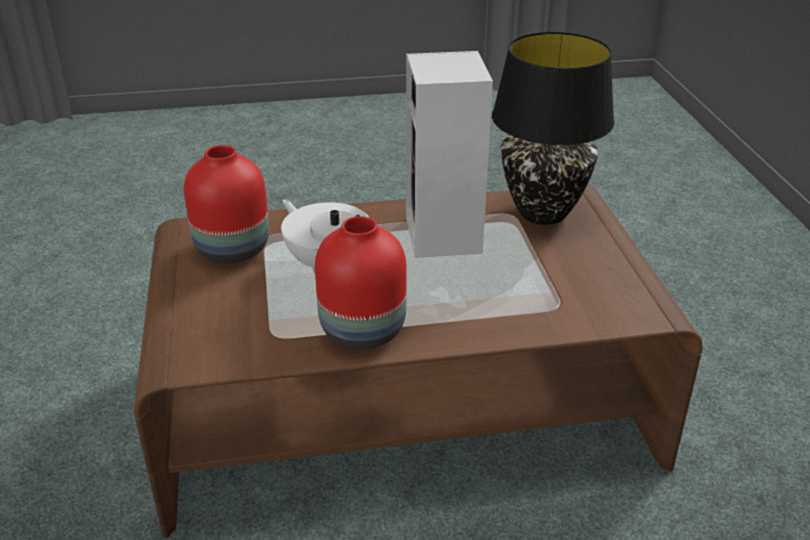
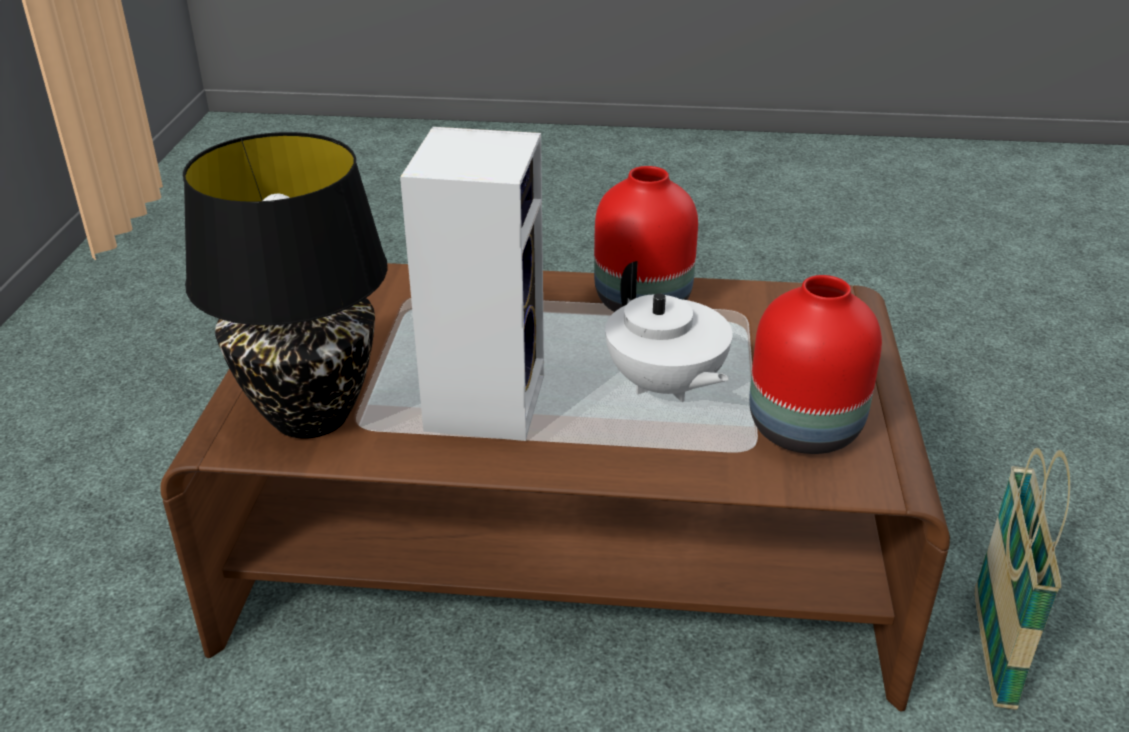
camera: 165 degrees left, 0 degrees up
none -> basket [975,448,1070,710]

